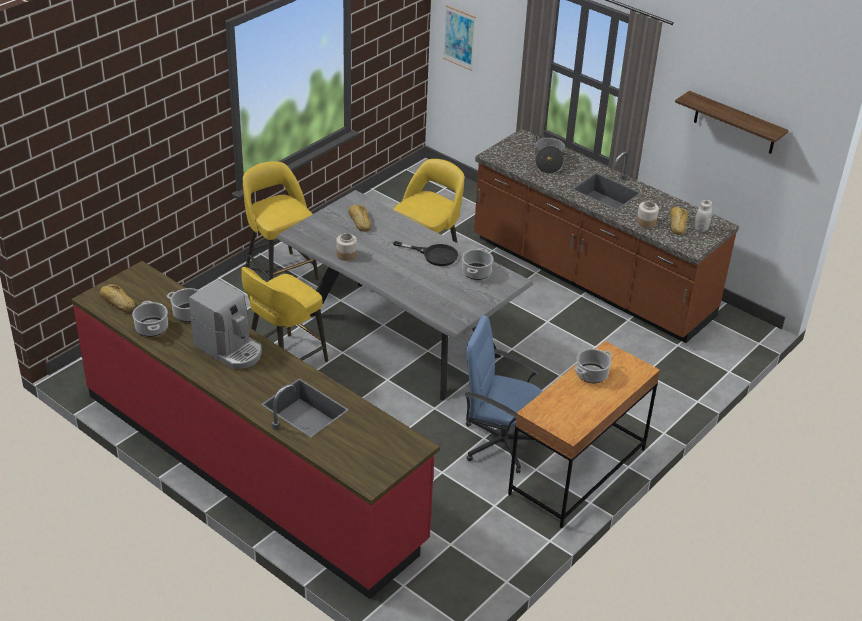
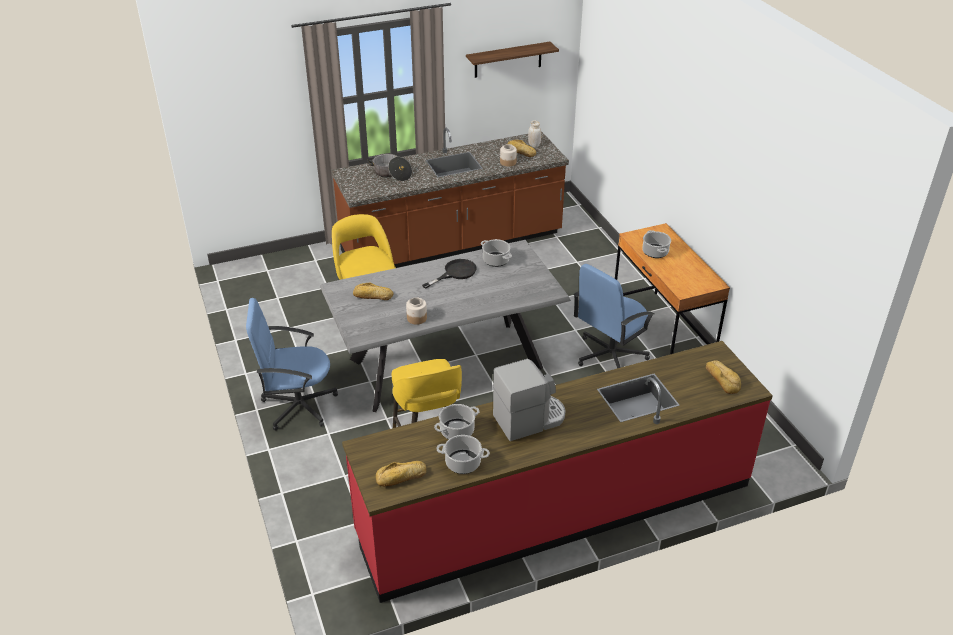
camera: 60 degrees left, 0 degrees up
yellow stool [243,161,319,281] -> blue office chair [246,298,338,431]
picture [443,5,476,71] -> none
none -> bread [706,360,741,394]

